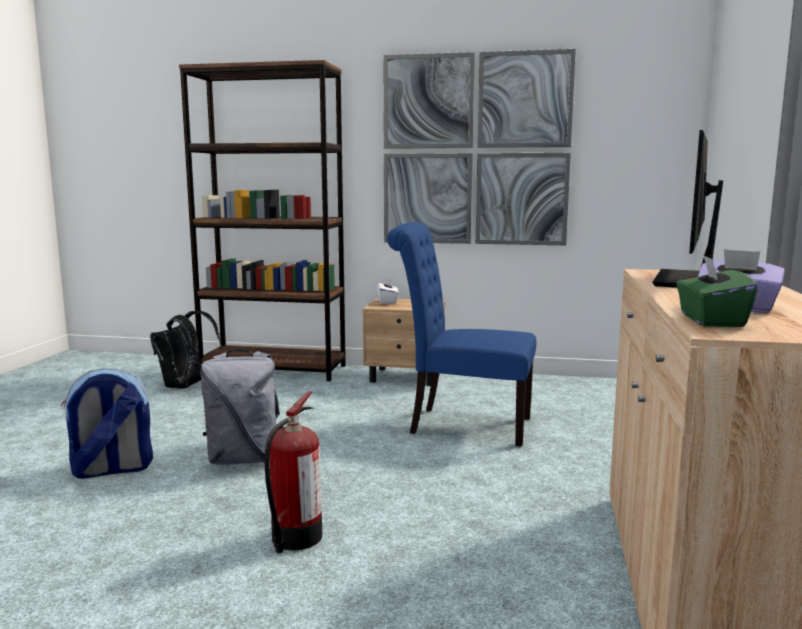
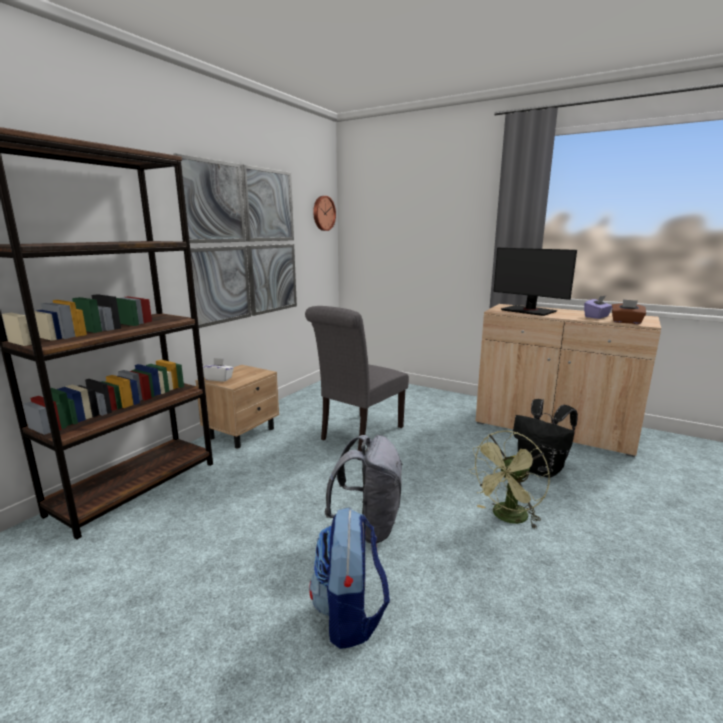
camera: 70 degrees left, 5 degrees up
black backpack [150,311,222,389] -> black backpack moved to [513,399,578,478]
fire extinguisher [265,391,322,553] -> green fan [468,431,550,529]
blue chair [387,222,537,447] -> grey chair [305,306,409,452]
green tissue box [676,255,758,327] -> brown tissue box [612,299,646,324]
none -> wall clock [313,196,336,231]

